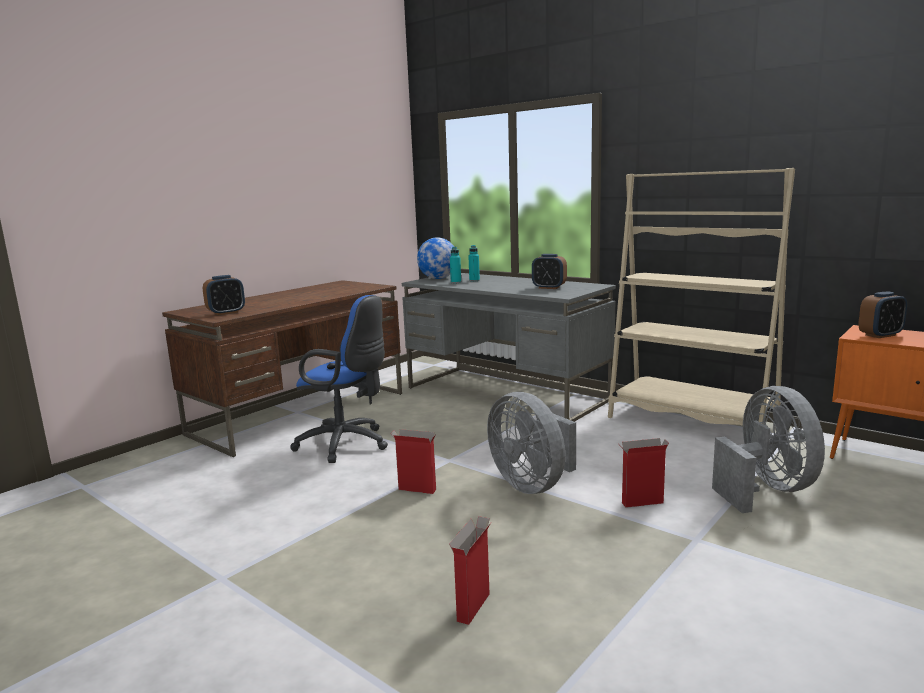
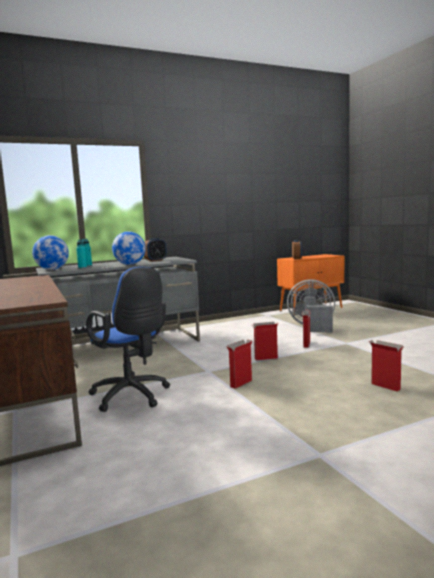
camera: 65 degrees left, 5 degrees down
alarm clock [203,275,245,315] -> none
blue office chair [290,295,388,463] -> blue office chair turned 90 degrees clockwise [86,267,170,412]
grey fan [487,392,576,494] -> cardboard box [253,322,279,360]
beige bookcase [608,168,795,426] -> none
none -> globe [112,231,146,265]

